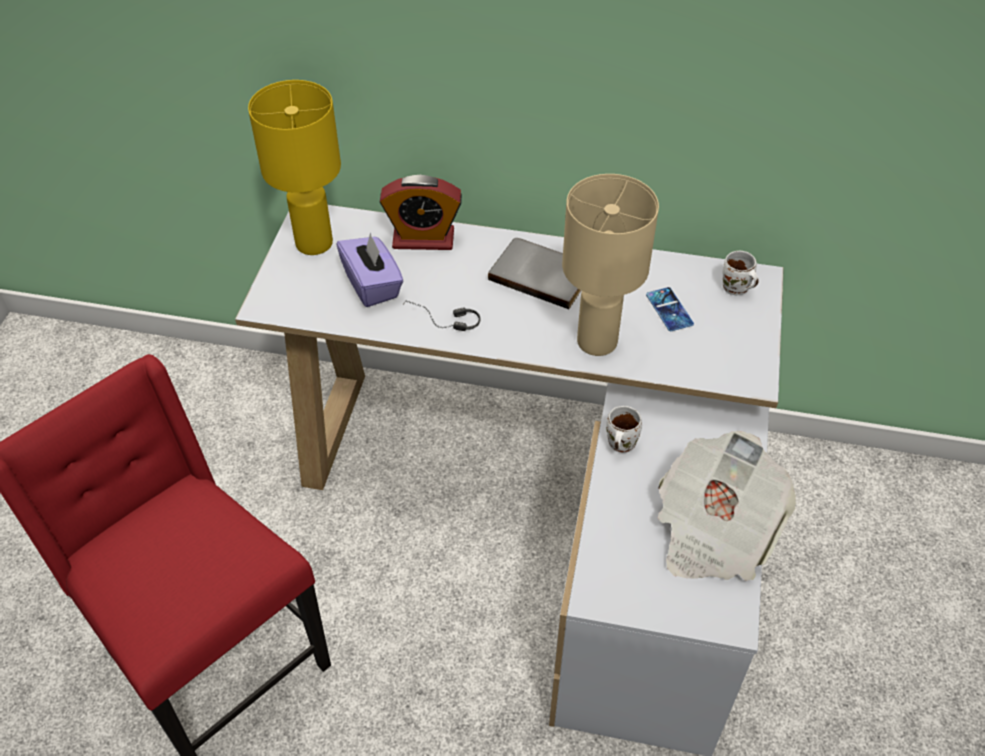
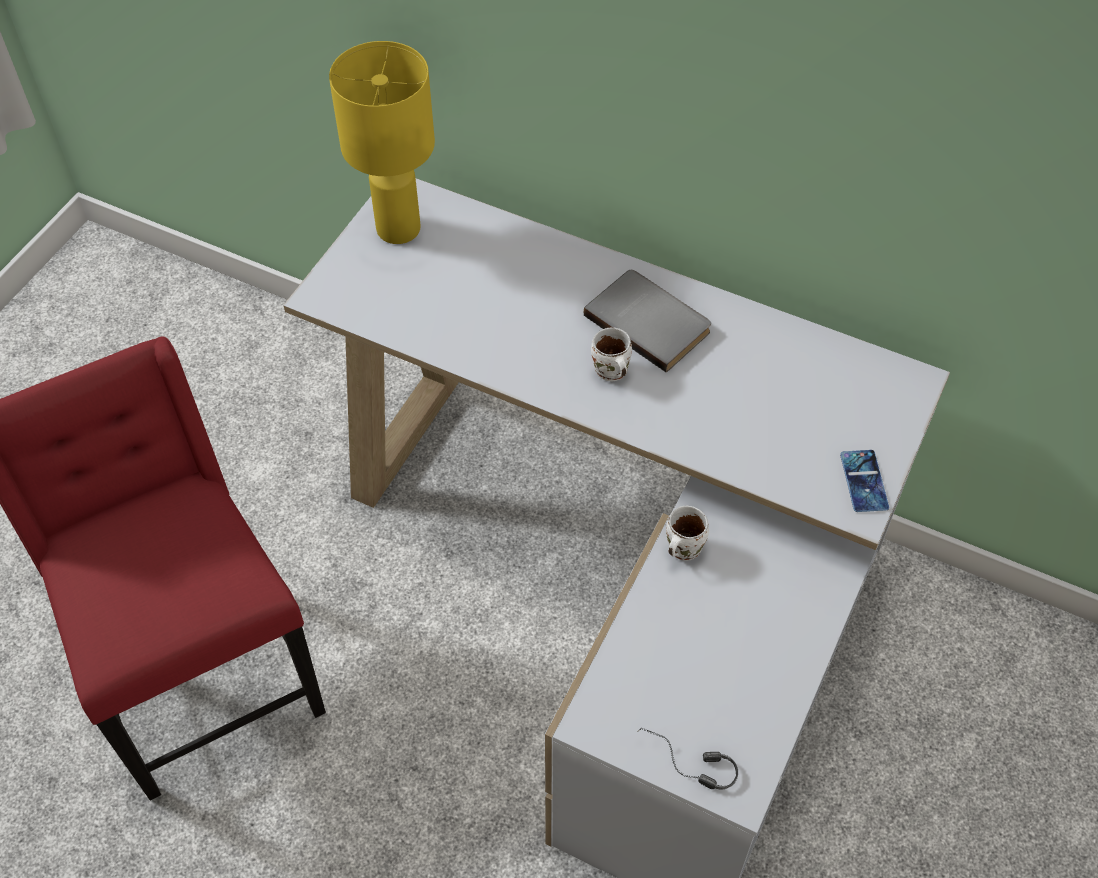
camera: 15 degrees right, 5 degrees up
purple tissue box [336,232,403,307] -> none
alarm clock [380,175,462,250] -> none
headphones [404,301,480,331] -> headphones moved to [637,728,738,790]
beige table lamp [562,174,659,356] -> none
phone [646,287,694,331] -> phone moved to [840,450,889,512]
newspaper [658,431,796,581] -> none
white mug [723,251,759,295] -> white mug moved to [591,328,632,381]

